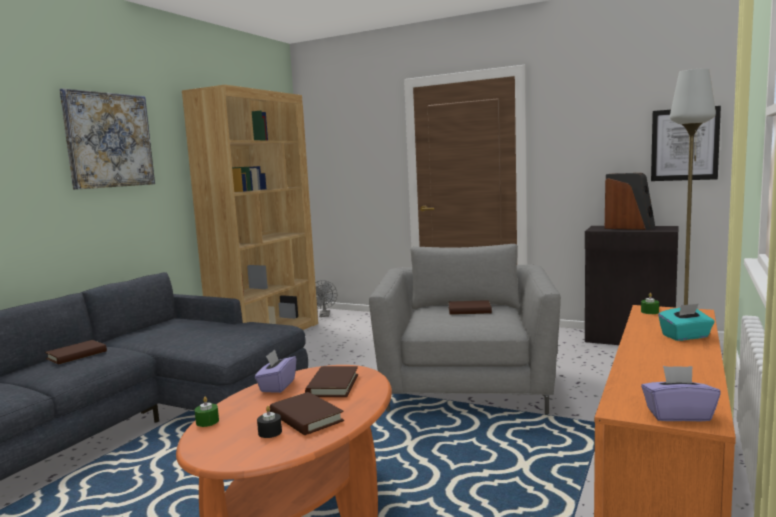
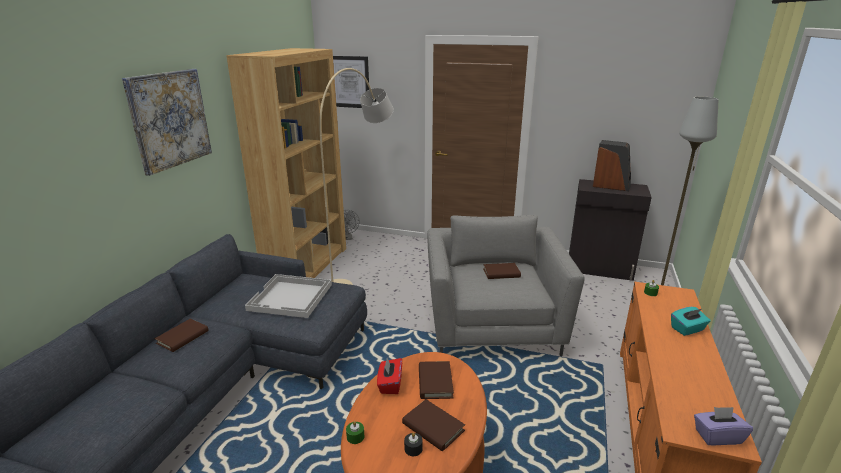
camera: 10 degrees left, 15 degrees up
purple tissue box [255,350,296,393] -> red tissue box [377,358,402,394]
picture [651,106,721,181] -> picture moved to [333,56,369,108]
none -> white tray [245,274,332,318]
none -> beige floor lamp [319,68,394,285]

